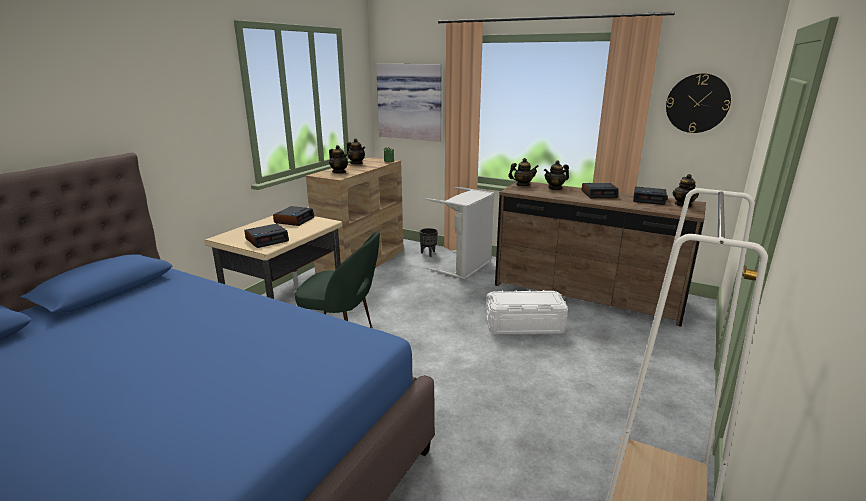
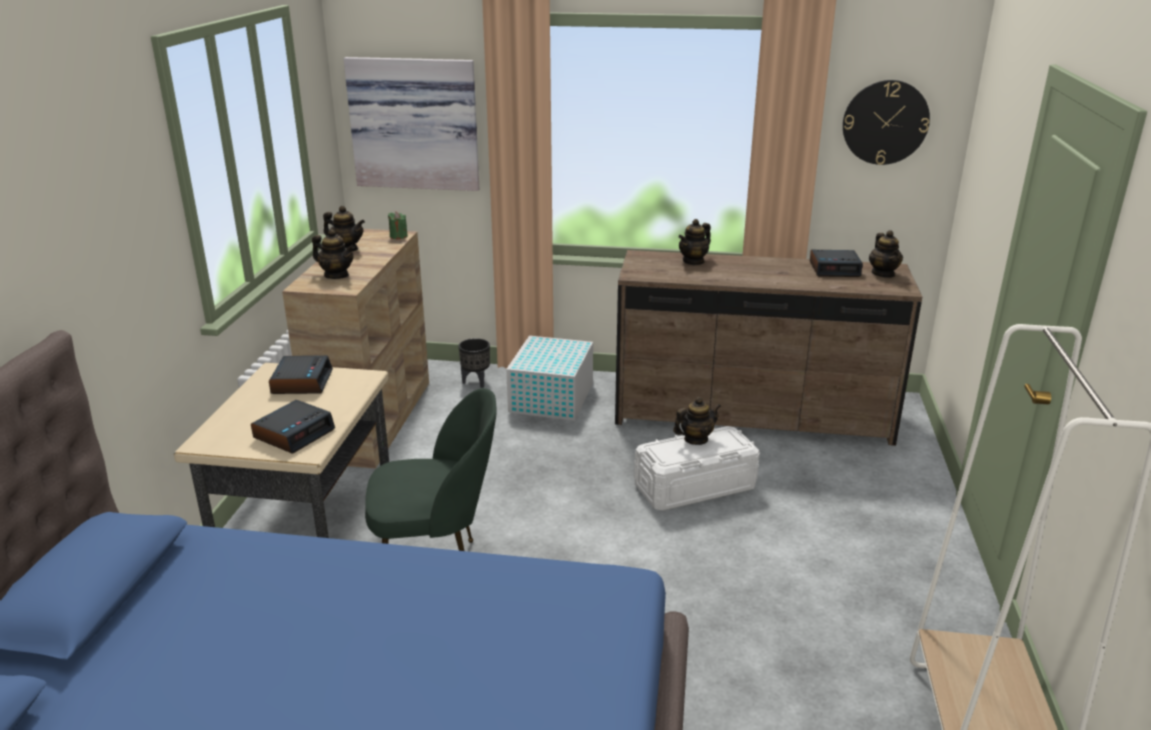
camera: 20 degrees left, 5 degrees up
grey laundry basket [426,187,494,280] -> white storage box [506,335,593,421]
teapot [508,158,539,186] -> teapot moved to [673,397,721,445]
alarm clock [581,183,619,198] -> none

